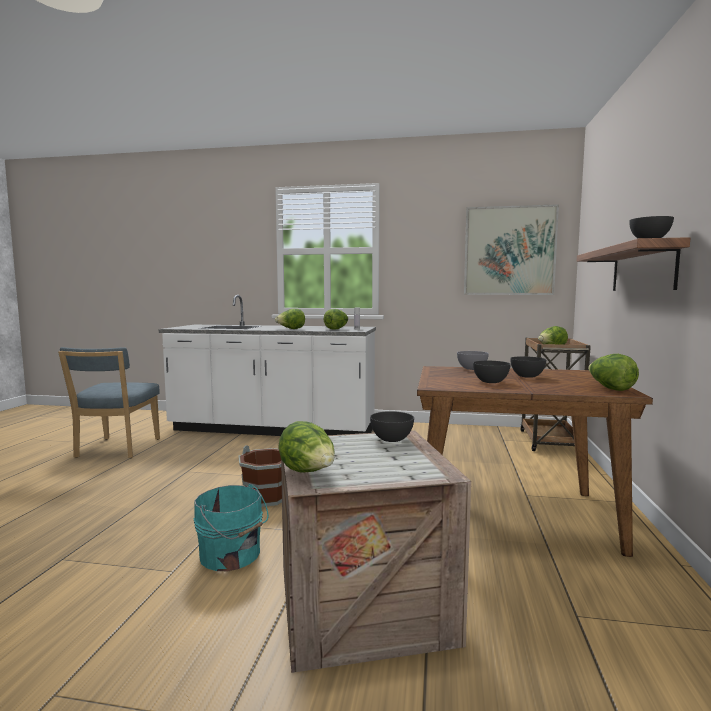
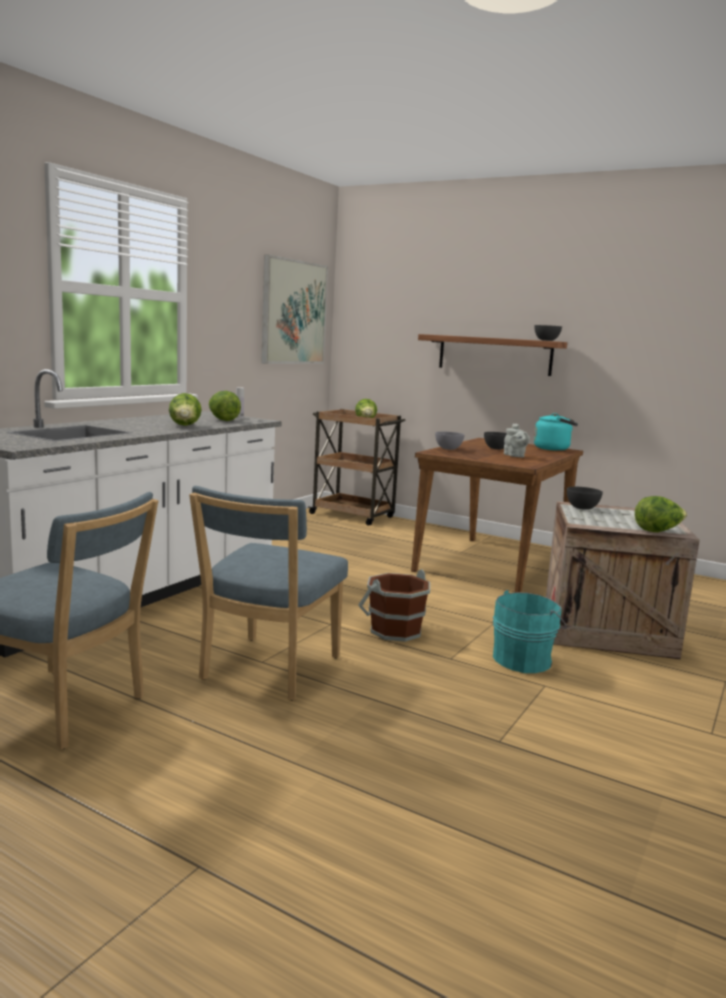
camera: 70 degrees left, 5 degrees up
grey bowl [473,361,511,383] -> grey teapot [504,423,530,457]
lettuce [588,354,639,391] -> turquoise kettle [534,413,578,451]
none -> blue chair [189,486,348,701]

